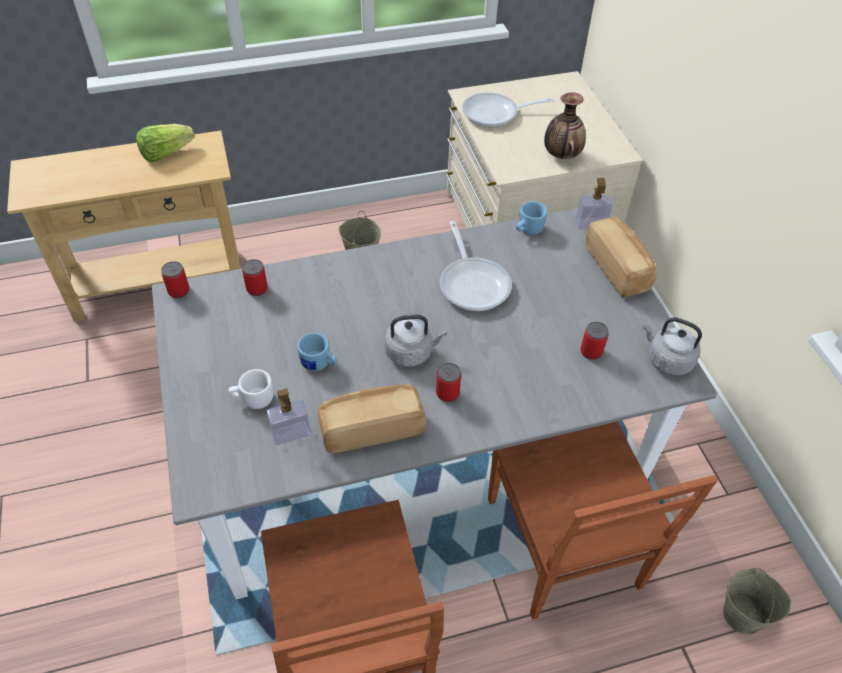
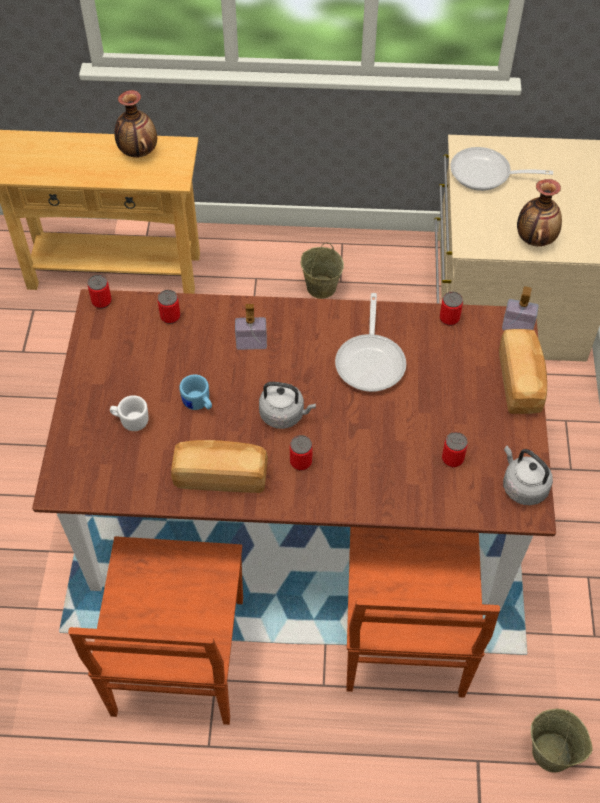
camera: 20 degrees right, 5 degrees up
lettuce [136,124,195,162] -> vase [115,90,157,158]
grey dining table [152,208,717,600] -> brown dining table [32,289,556,611]
soap dispenser [267,388,311,445] -> soap dispenser moved to [235,304,267,350]
blue mug [516,201,547,235] -> can [440,292,463,326]

